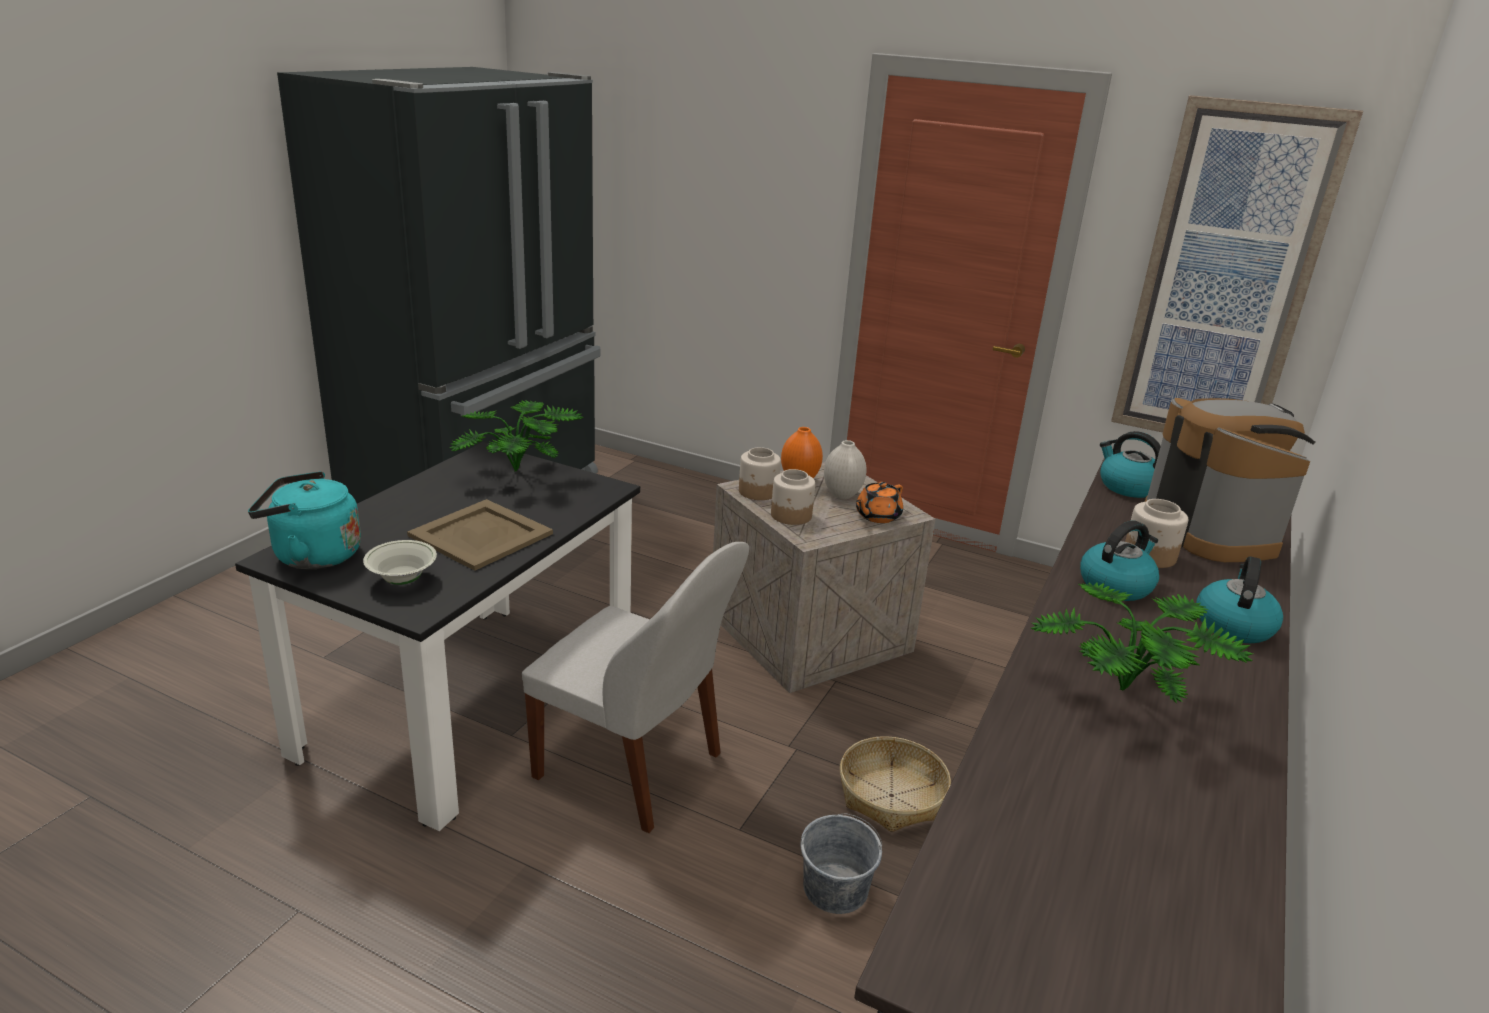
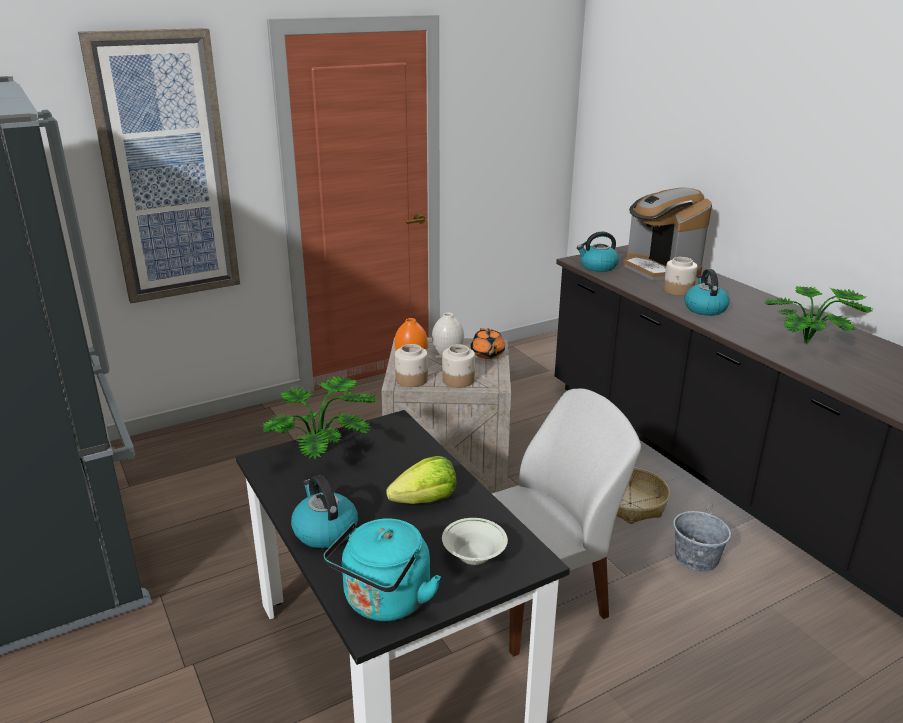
camera: 55 degrees left, 0 degrees up
beige tray [407,499,553,571] -> lettuce [386,456,456,504]
picture [1111,95,1363,433] -> picture moved to [78,28,240,303]
coffee machine [1145,398,1315,562] -> coffee machine turned 135 degrees counterclockwise [624,188,712,280]
kettle [1196,556,1283,643] -> kettle moved to [291,475,358,548]

